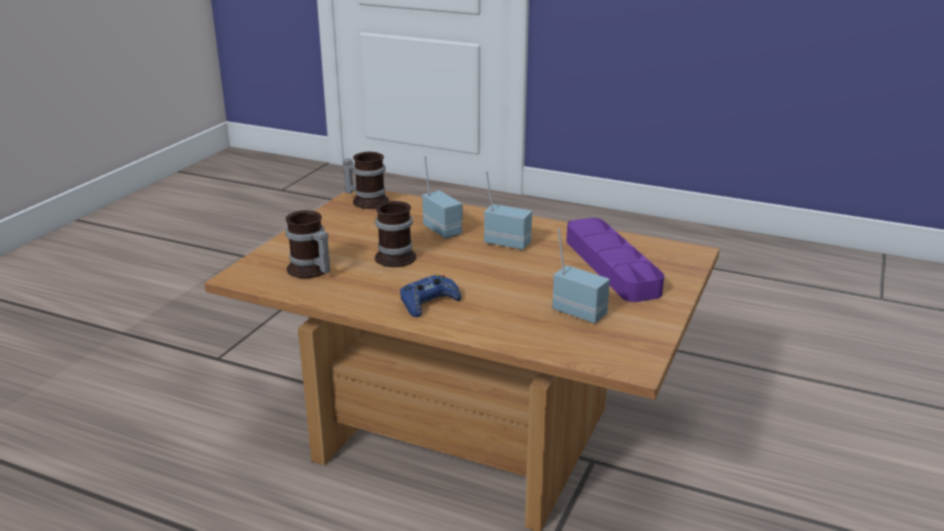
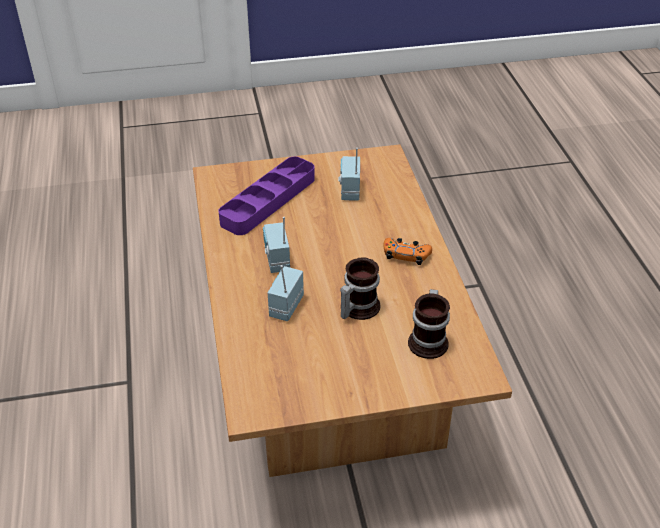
camera: 125 degrees left, 15 degrees up
mug [343,152,389,209] -> none
blue game controller [400,274,461,317] -> orange game controller [384,238,432,265]

